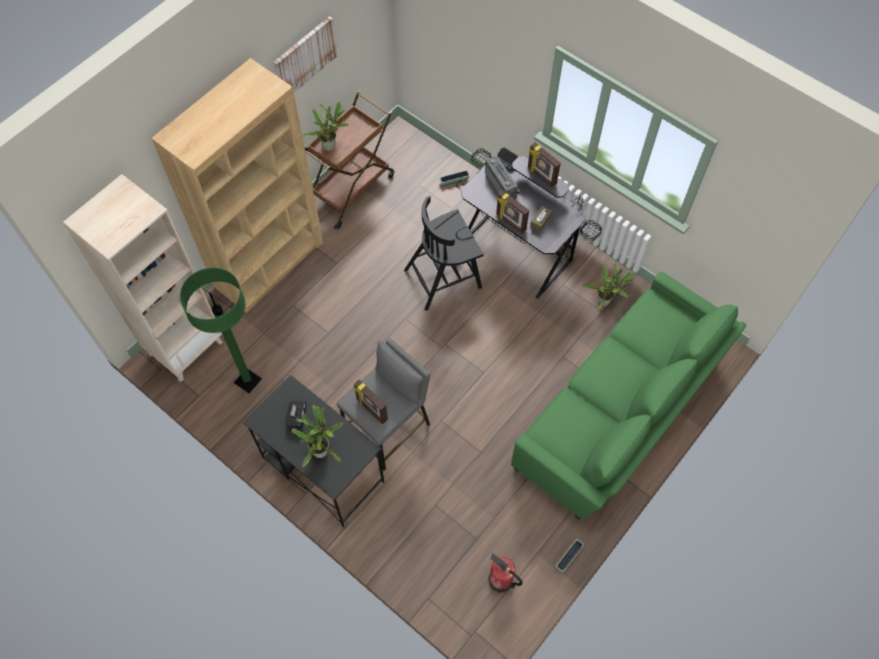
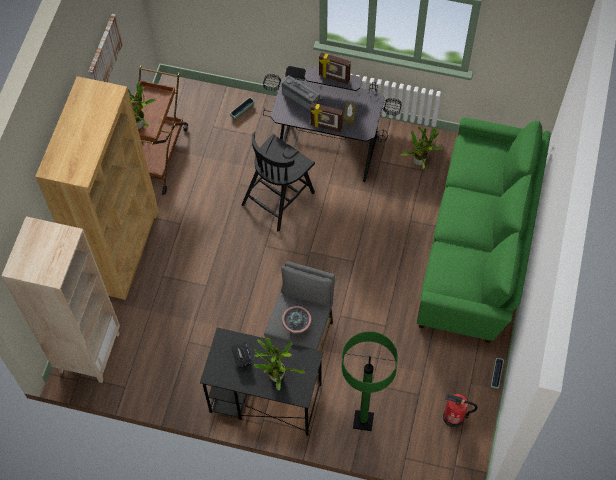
camera: 25 degrees left, 0 degrees up
green floor lamp [180,267,262,393] -> green floor lamp moved to [341,331,398,431]
picture frame [353,380,388,424] -> potted plant [282,306,312,334]

